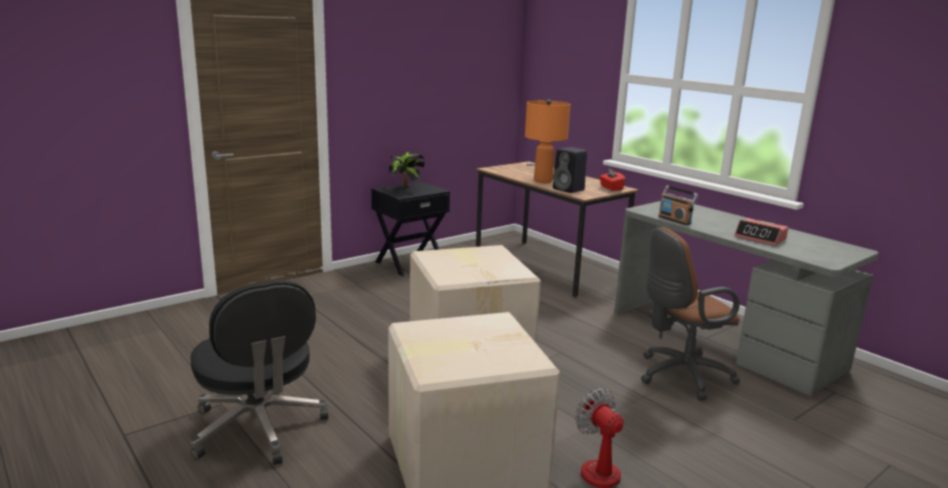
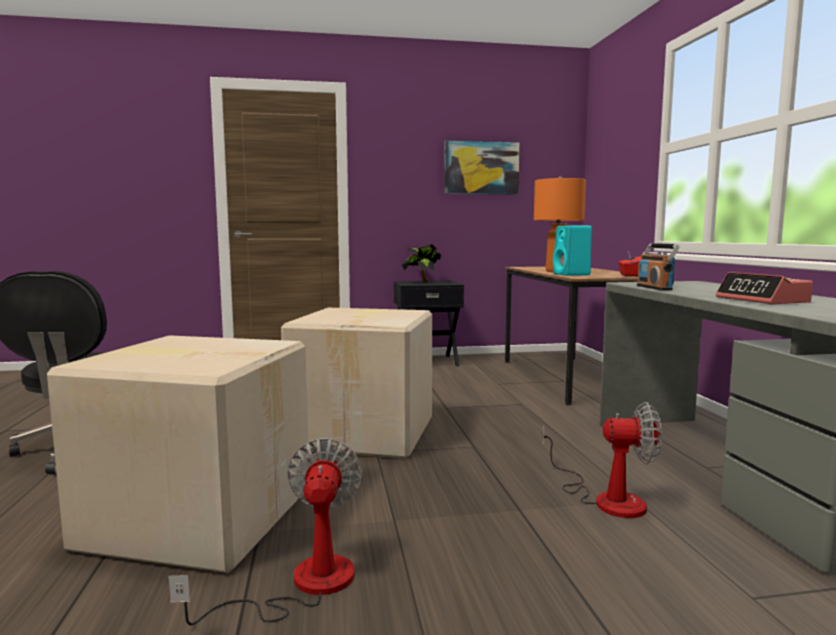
camera: 30 degrees right, 10 degrees down
black speaker [553,147,587,193] -> turquoise speaker [553,225,592,276]
brown office chair [641,227,740,400] -> fan [543,402,662,518]
none -> picture [444,140,520,194]

